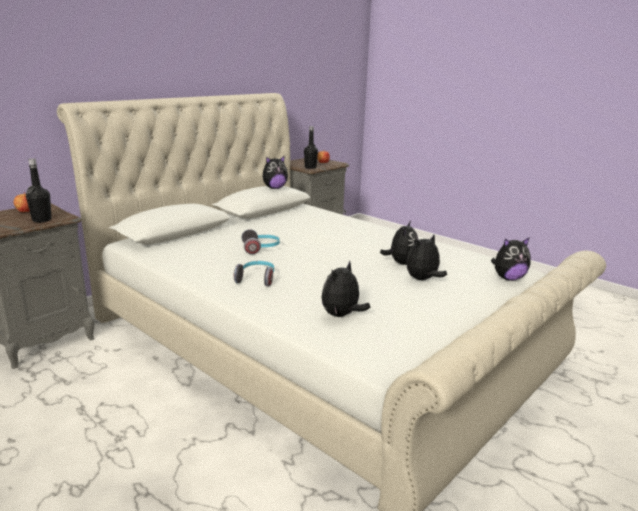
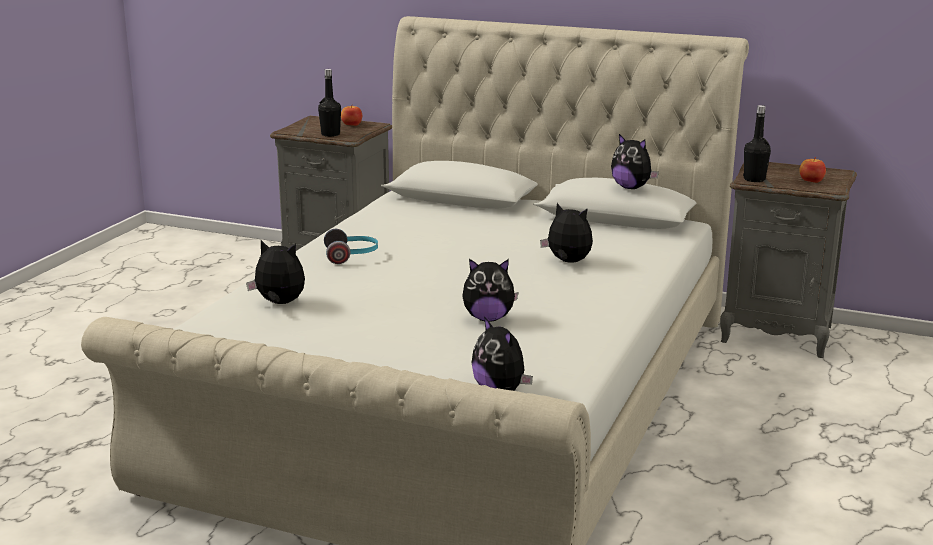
camera: 70 degrees right, 0 degrees up
headphones [241,229,280,254] -> none
plush toy [406,235,447,280] -> plush toy moved to [540,203,593,263]

